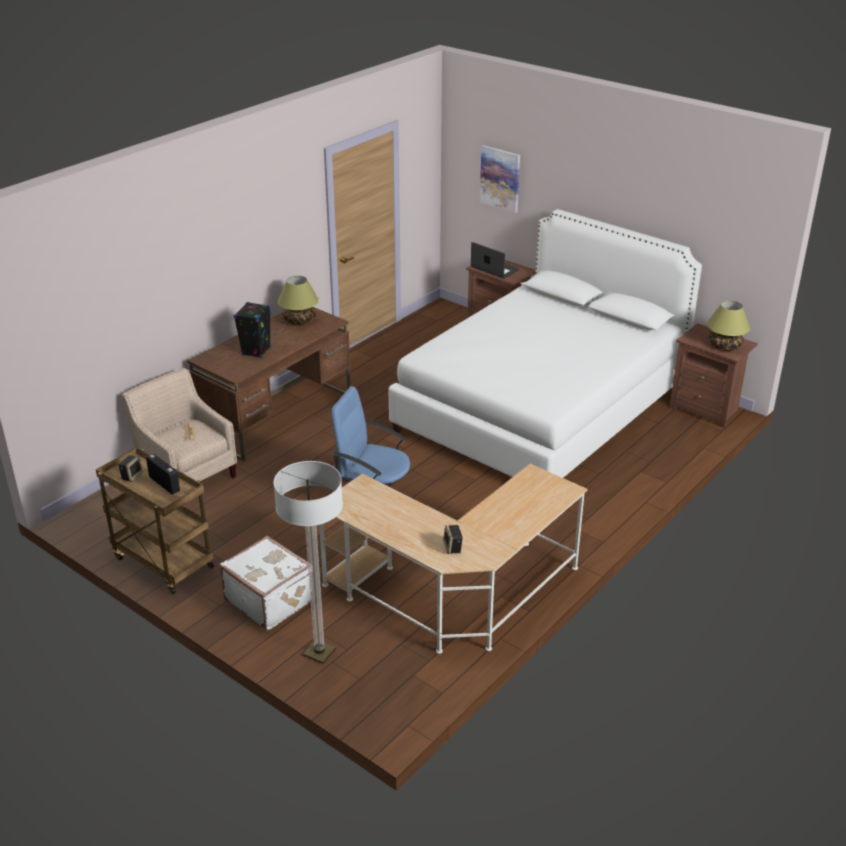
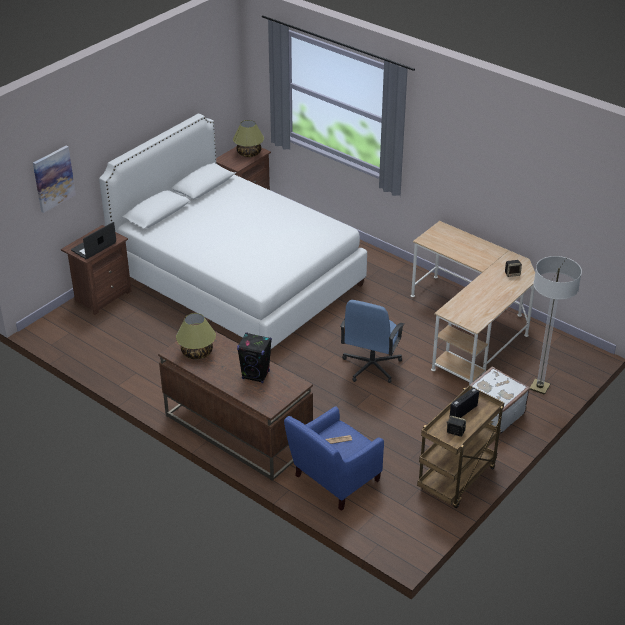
camera: 90 degrees left, 5 degrees up
beige armchair [121,368,237,481] -> blue armchair [284,406,384,511]

